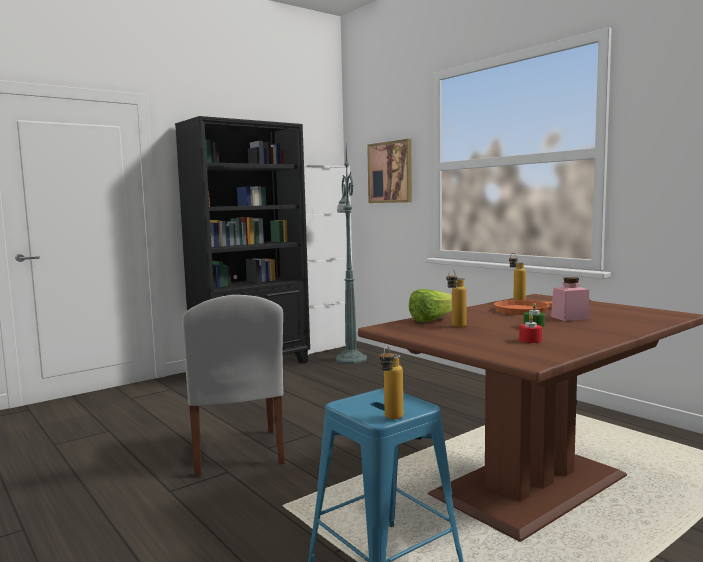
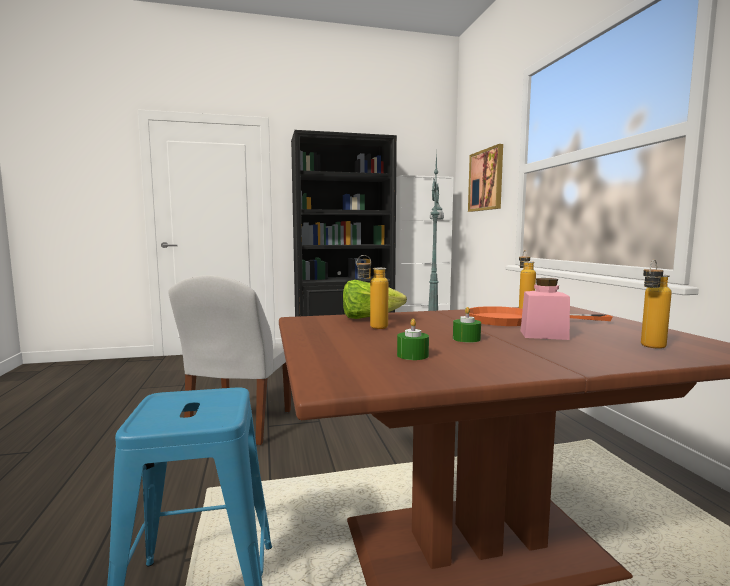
camera: 25 degrees right, 0 degrees up
bottle [379,346,403,419] -> bottle moved to [641,260,672,349]
red candle [519,315,542,343] -> green candle [397,318,429,360]

